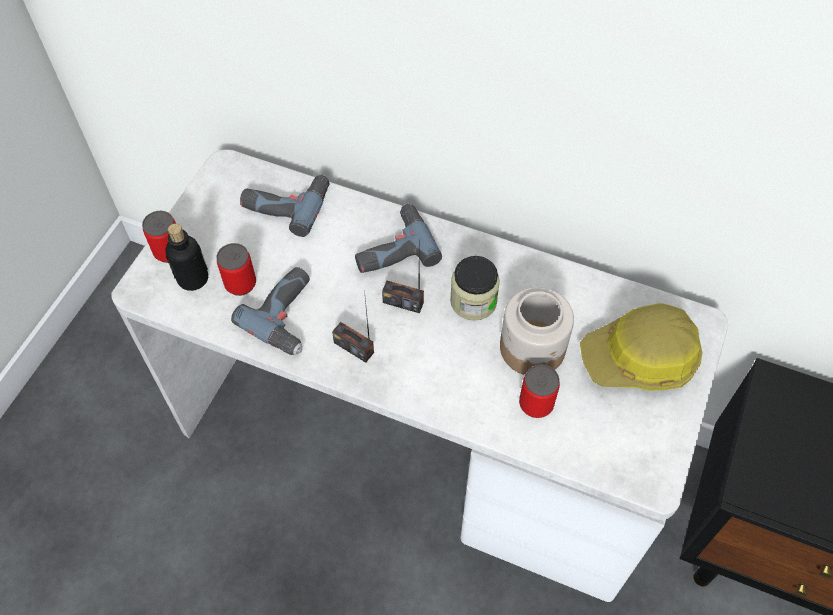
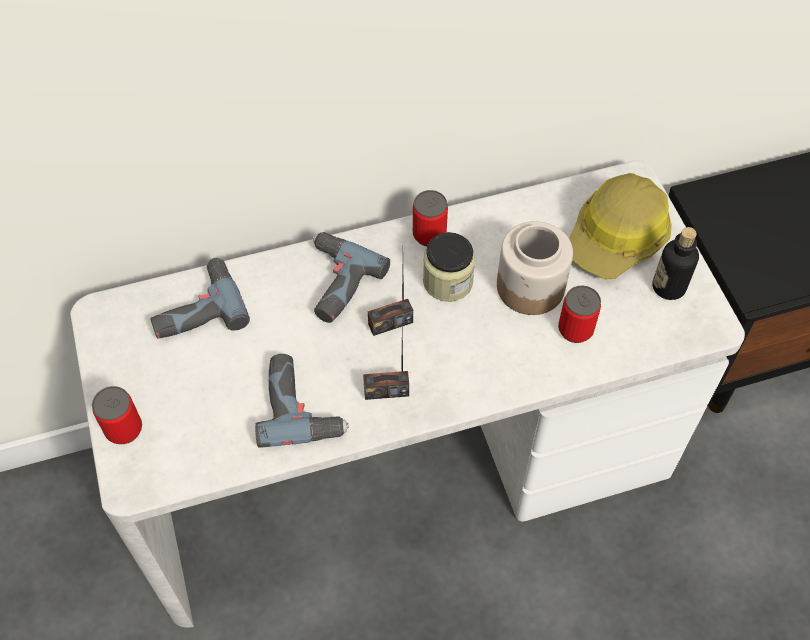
camera: 40 degrees left, 0 degrees up
bottle [166,224,208,291] -> bottle moved to [652,227,699,300]
can [217,243,256,296] -> can moved to [413,190,448,246]

